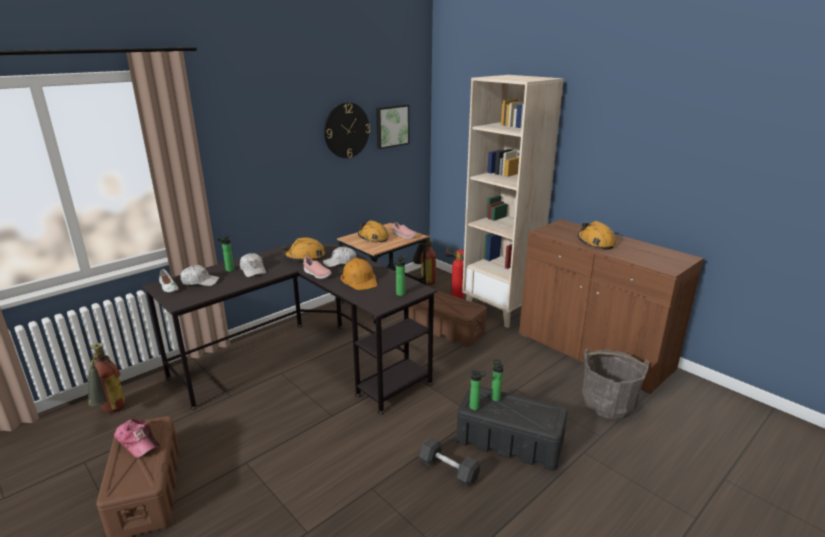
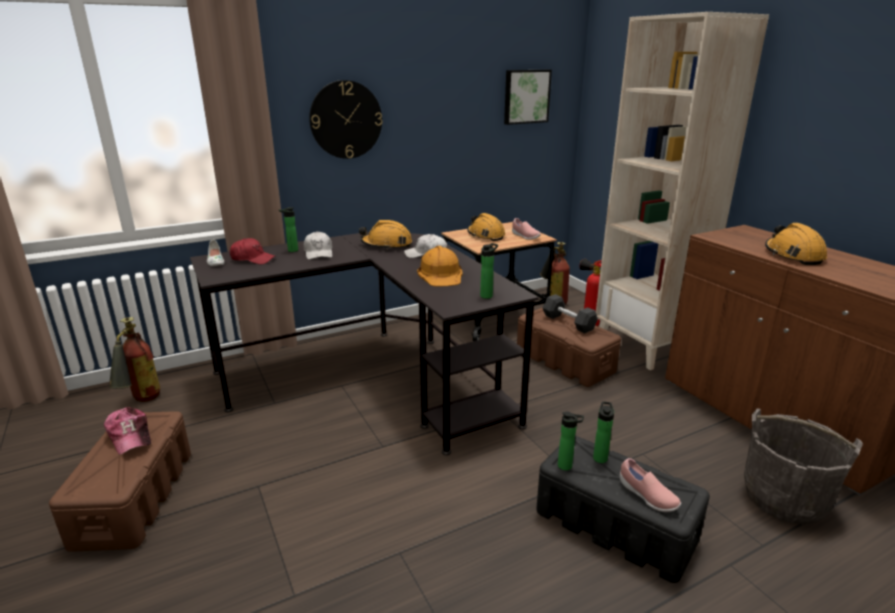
camera: 15 degrees right, 0 degrees up
white cap [180,265,219,286] -> red cap [230,238,276,264]
pink shoe [303,257,332,279] -> pink shoe moved to [620,458,681,512]
wall clock [324,102,370,158] -> wall clock moved to [309,80,383,159]
grey dumbbell [419,437,480,487] -> grey dumbbell moved to [543,294,598,333]

